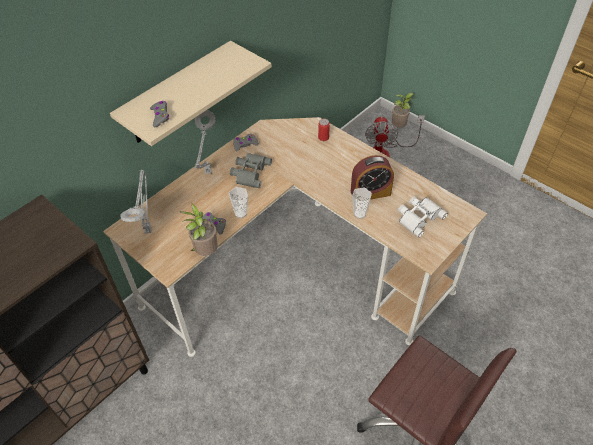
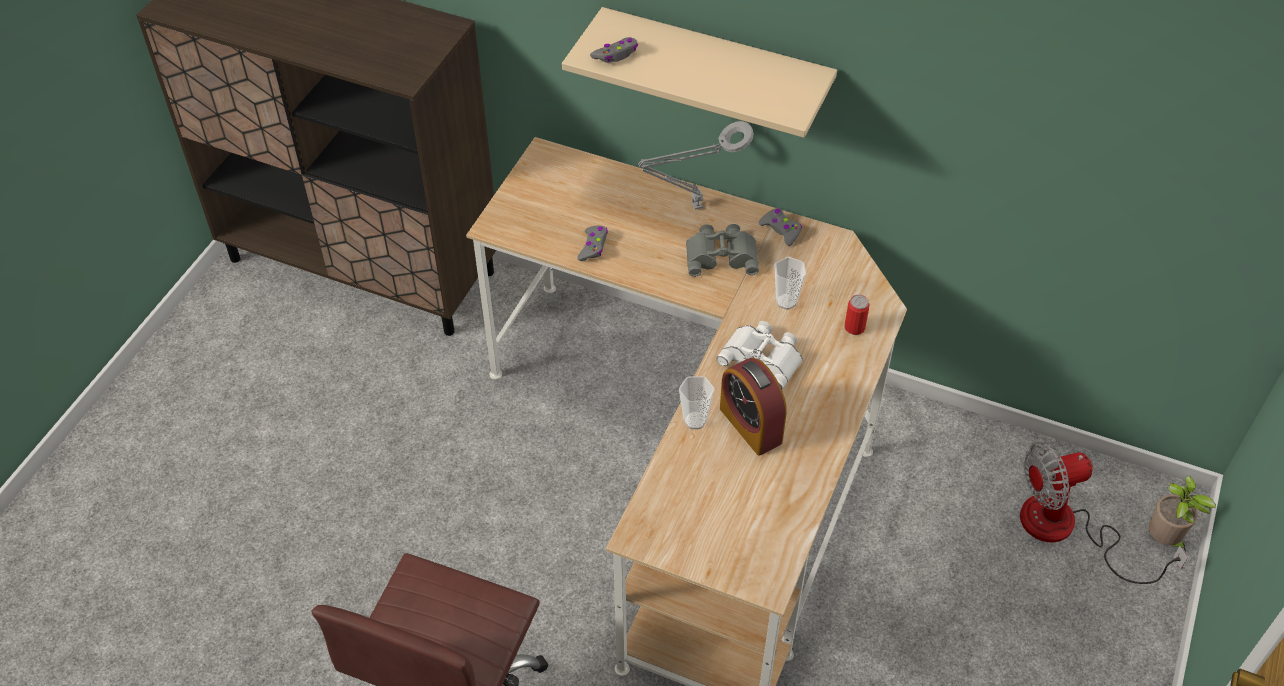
camera: 70 degrees right, 0 degrees up
grey table lamp [121,170,152,233] -> none
potted plant [179,203,218,256] -> none
cup [229,187,248,218] -> cup moved to [775,257,806,310]
white binoculars [398,197,448,237] -> white binoculars moved to [716,321,803,389]

